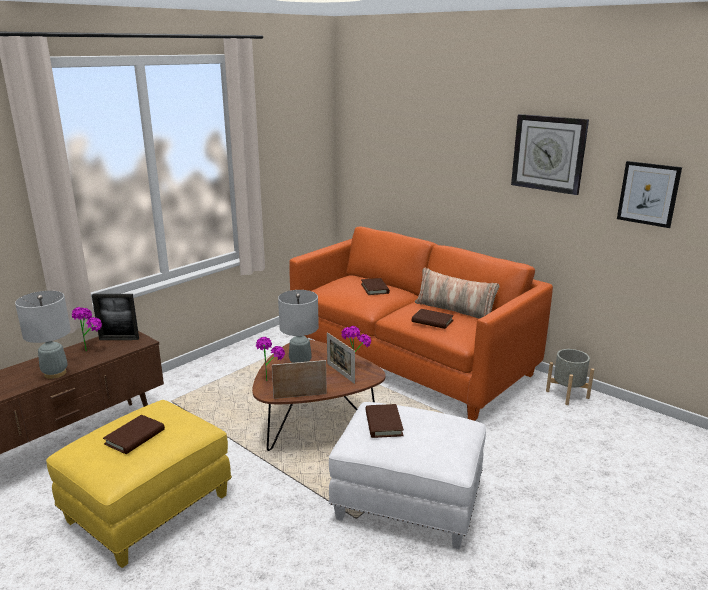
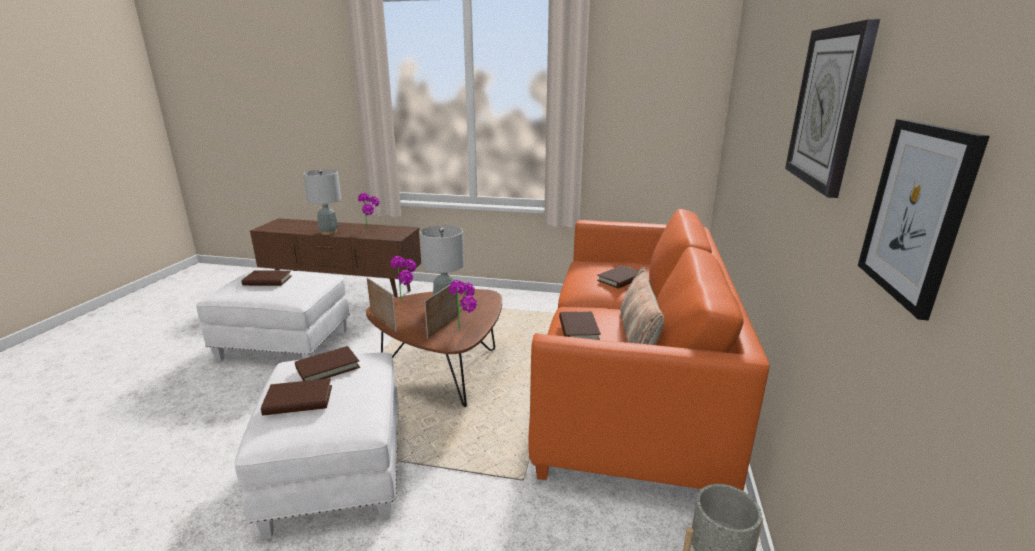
camera: 60 degrees right, 0 degrees up
yellow ottoman [46,400,232,568] -> white ottoman [196,270,350,361]
picture frame [92,294,139,340] -> none
none -> brown book [261,378,332,415]

